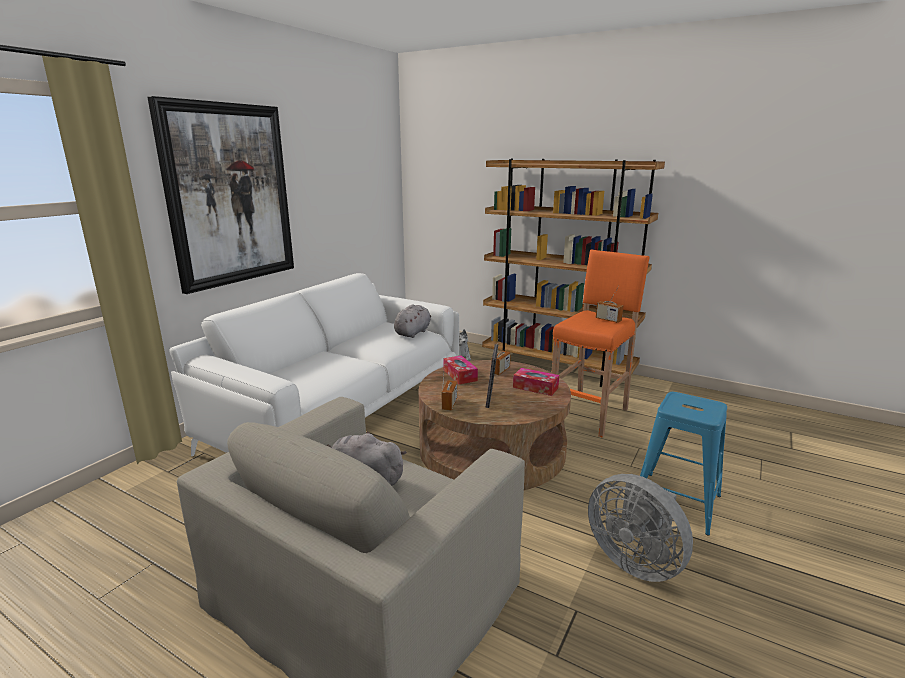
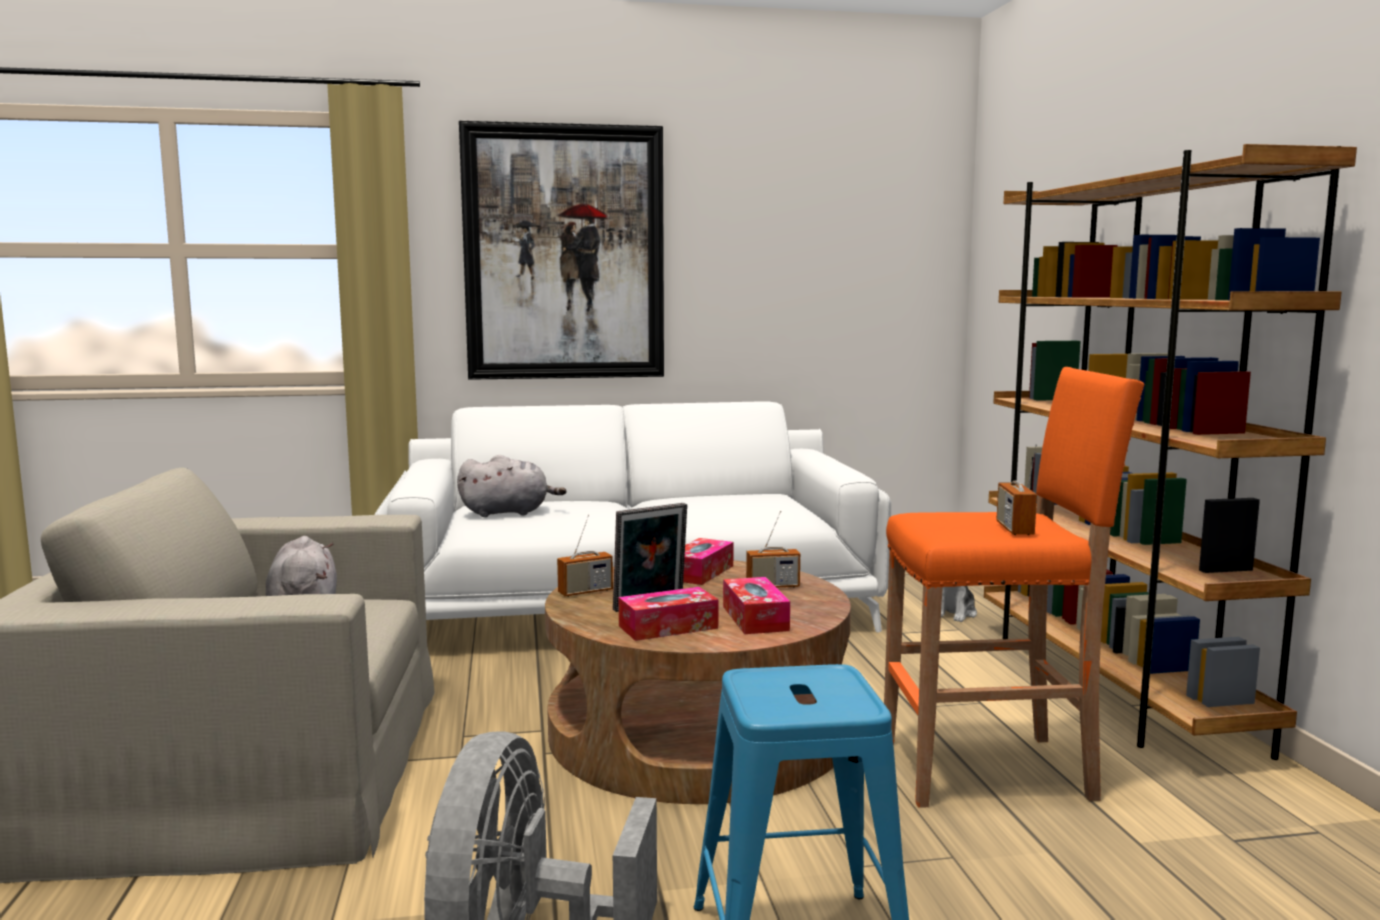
camera: 50 degrees right, 10 degrees down
grey plush toy [394,304,431,338] -> grey plush toy moved to [457,455,566,517]
none -> tissue box [619,587,719,641]

